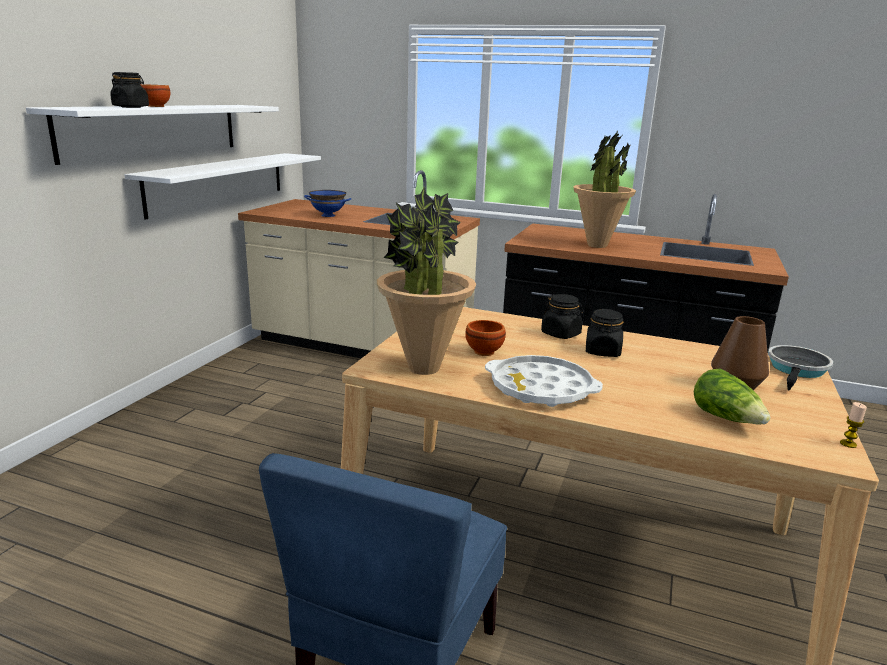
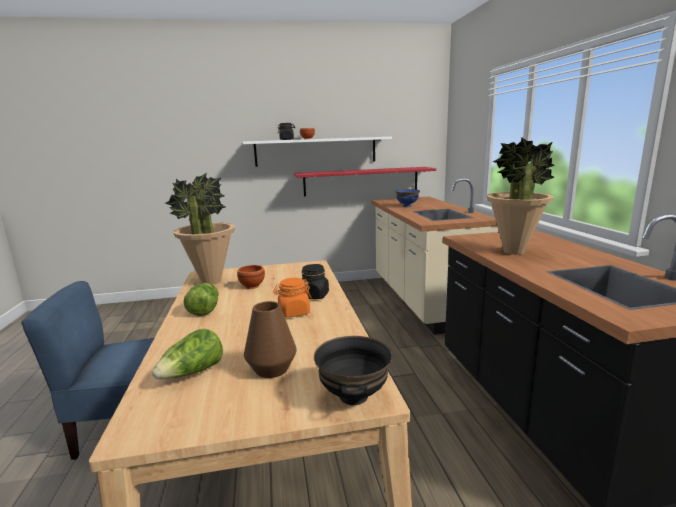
camera: 60 degrees right, 5 degrees down
white shelf [124,153,321,220] -> red shelf [294,167,436,196]
white tray [485,355,603,407] -> lettuce [183,283,218,316]
black jar [586,309,624,357] -> orange jar [273,278,312,317]
frying pan [768,345,833,391] -> black bowl [314,336,392,405]
candle [840,402,867,448] -> none

